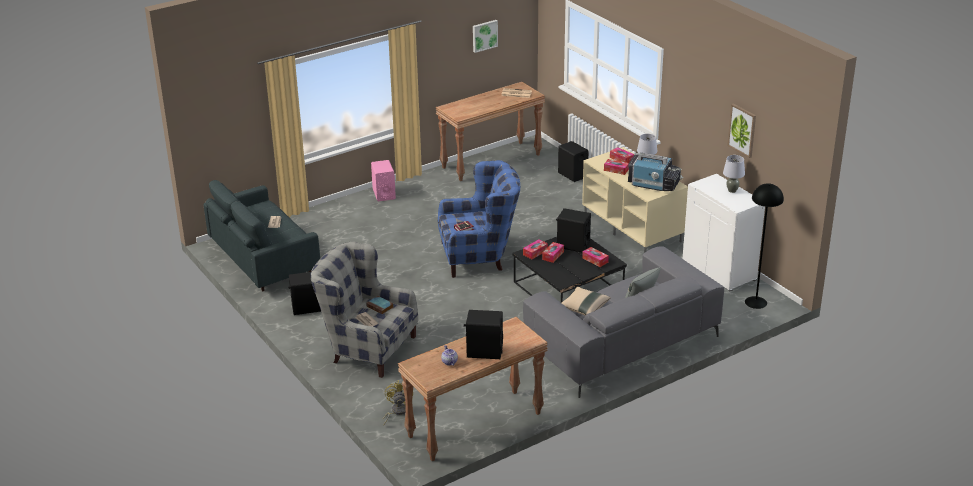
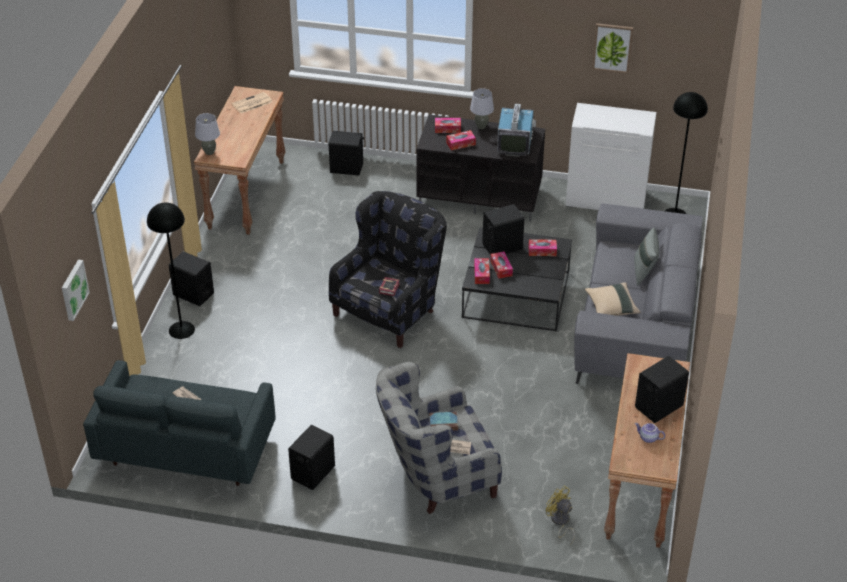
camera: 45 degrees left, 10 degrees up
pink speaker [371,160,396,201] -> black speaker [169,251,214,306]
blue armchair [438,160,520,278] -> black armchair [329,191,447,348]
picture [473,20,498,53] -> picture moved to [62,260,90,321]
beige tv stand [582,147,688,253] -> black tv stand [416,114,545,222]
television [628,152,683,191] -> television turned 60 degrees counterclockwise [497,104,536,157]
grey table lamp [723,155,745,193] -> grey table lamp moved to [195,113,220,155]
none -> black floor lamp [147,202,195,339]

